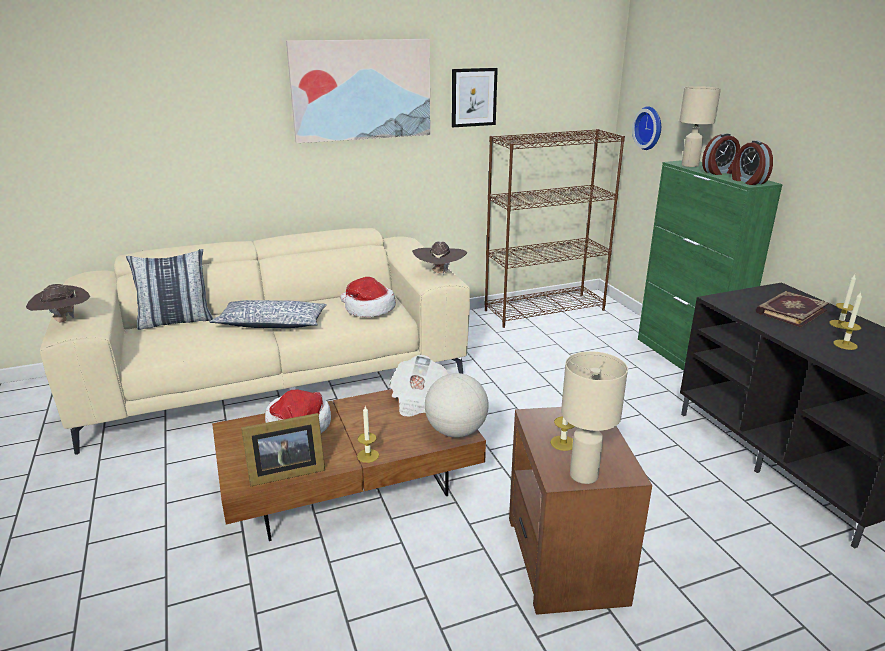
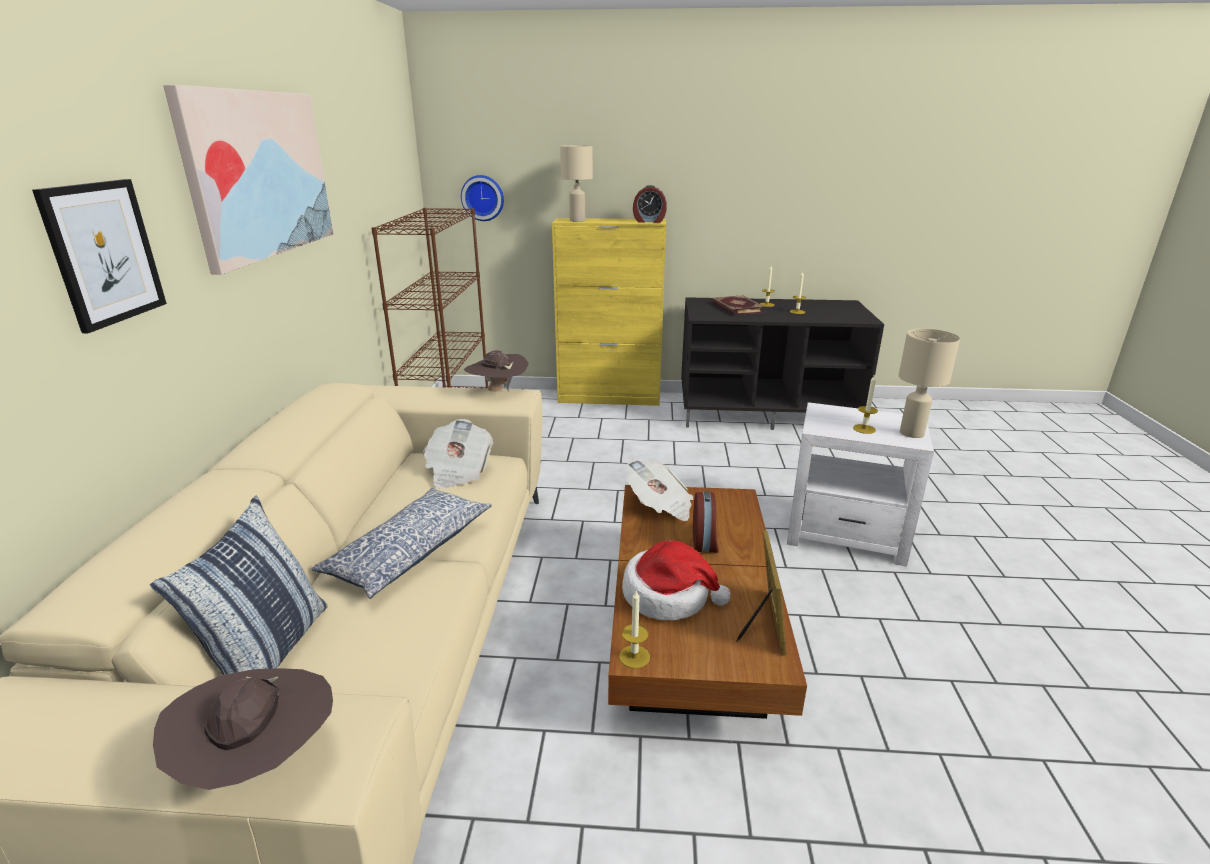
camera: 65 degrees left, 0 degrees up
hat [340,277,396,317] -> newspaper [423,419,493,489]
candle [357,406,379,463] -> candle moved to [619,591,650,668]
globe [425,373,489,438] -> none
picture [452,68,498,127] -> picture moved to [32,179,167,333]
brown side table [509,407,652,615] -> white side table [787,402,934,567]
green cabinet [638,160,783,371] -> yellow cabinet [552,218,666,406]
alarm clock [702,133,740,175] -> alarm clock moved to [693,491,719,553]

